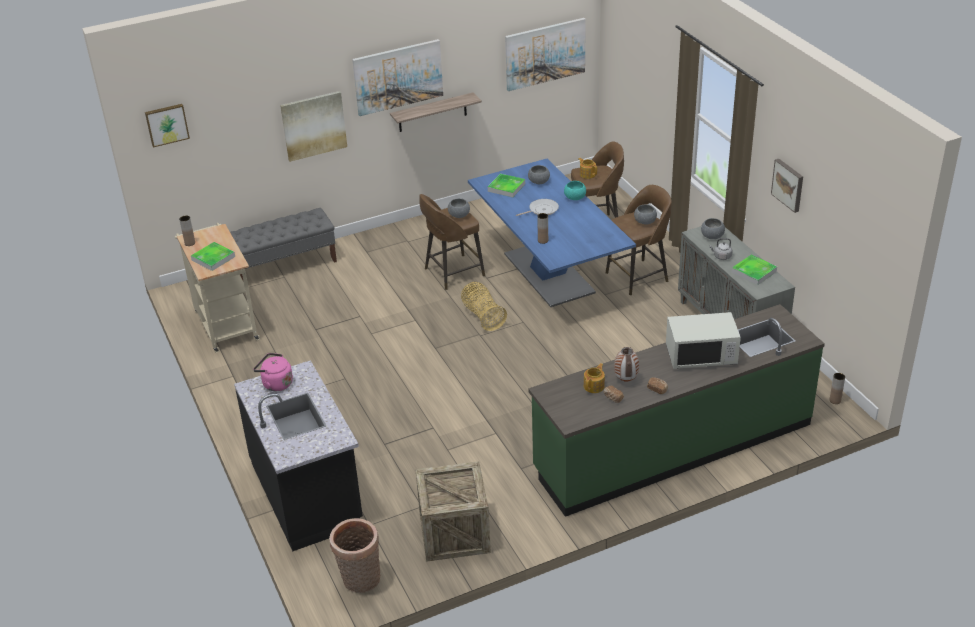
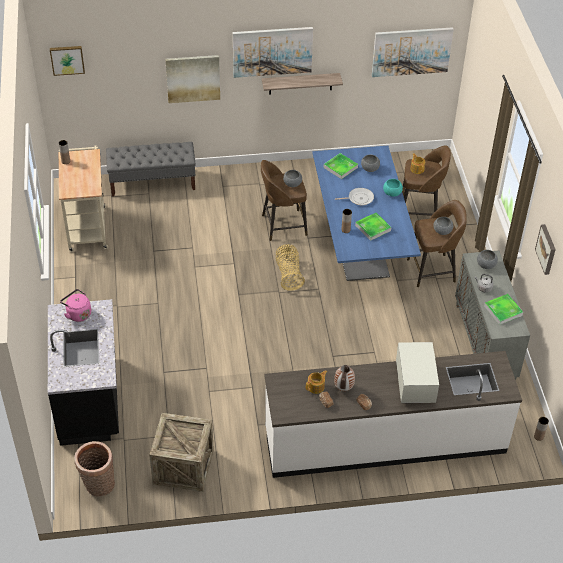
camera: 15 degrees right, 10 degrees up
tray [191,242,235,271] -> tray moved to [355,213,391,241]
green counter [528,304,825,517] -> white counter [265,351,522,478]
white microwave [666,312,741,369] -> white microwave turned 105 degrees counterclockwise [396,342,439,403]

